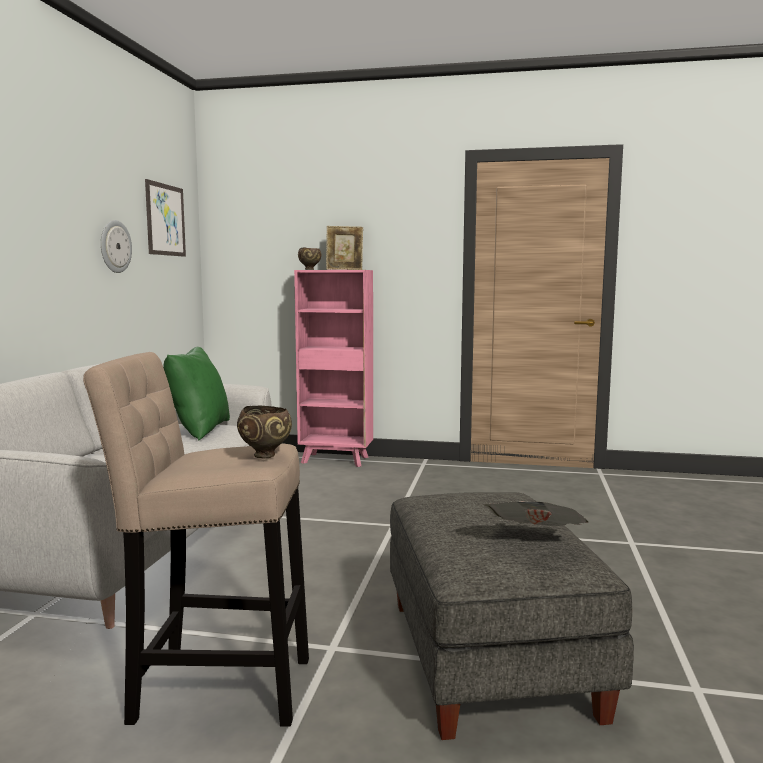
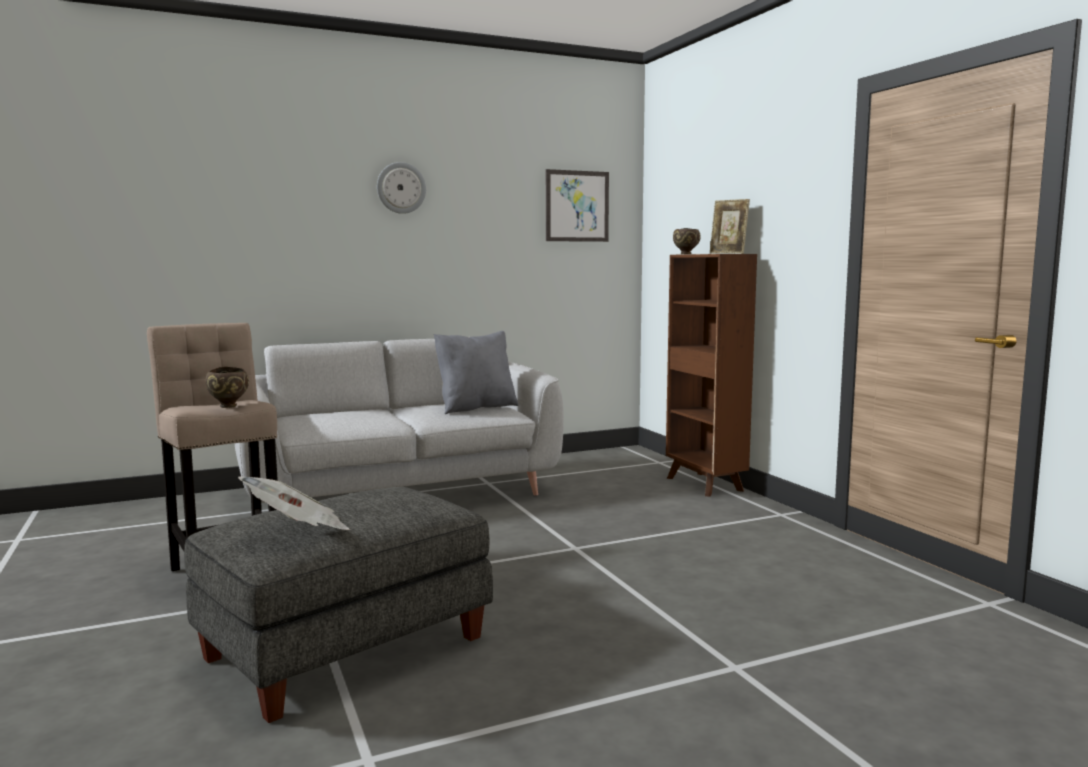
camera: 55 degrees right, 0 degrees up
wall clock [101,220,132,273] -> wall clock moved to [377,162,426,214]
green pillow [163,347,230,440] -> grey pillow [434,331,519,414]
pink bookcase [294,270,373,467] -> brown bookcase [666,254,757,497]

